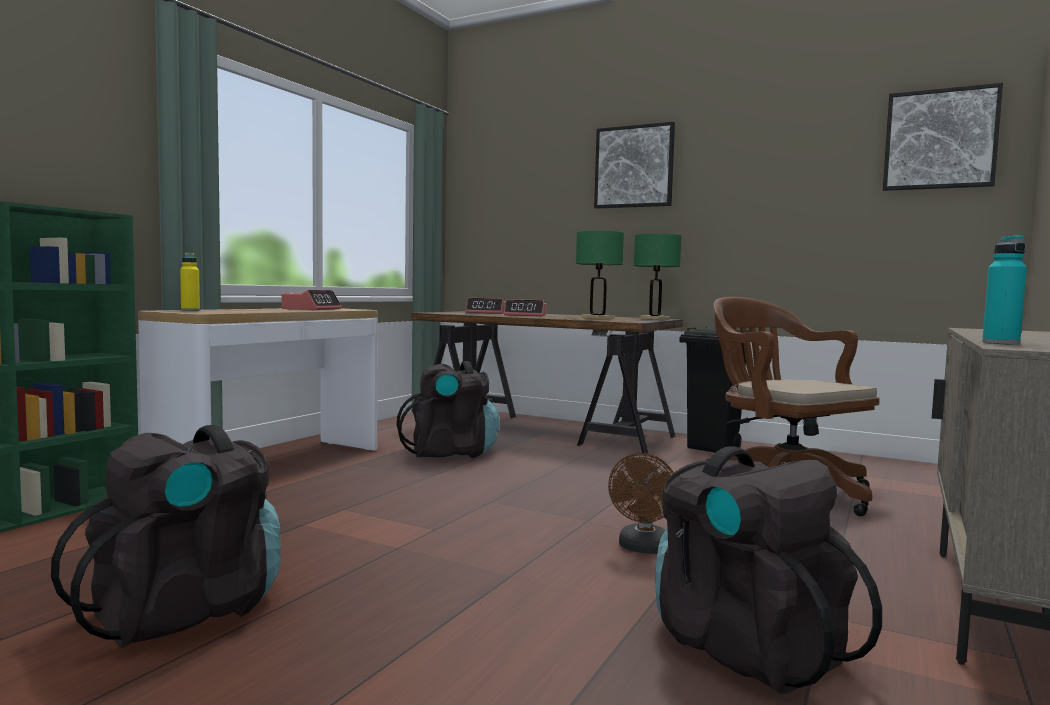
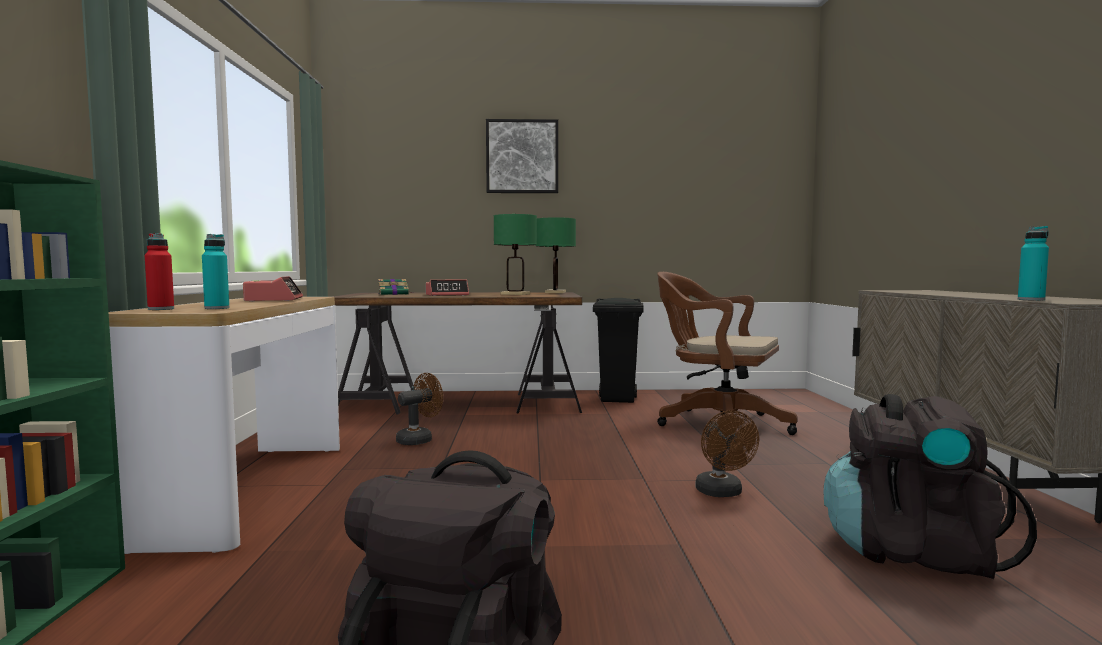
camera: 30 degrees left, 0 degrees up
yellow bottle [180,253,200,311] -> red bottle [145,233,174,310]
black backpack [397,361,500,458] -> brown fan [396,373,443,445]
alarm clock [465,298,505,314] -> book [378,279,413,295]
picture [883,83,1003,191] -> none
none -> turquoise bottle [202,234,229,309]

